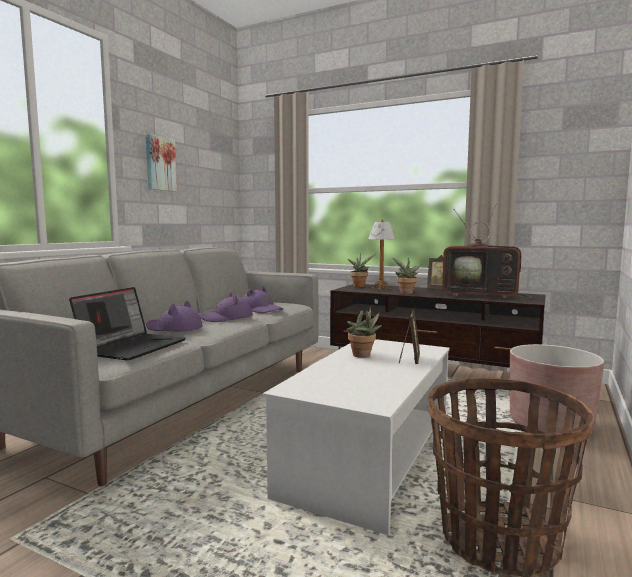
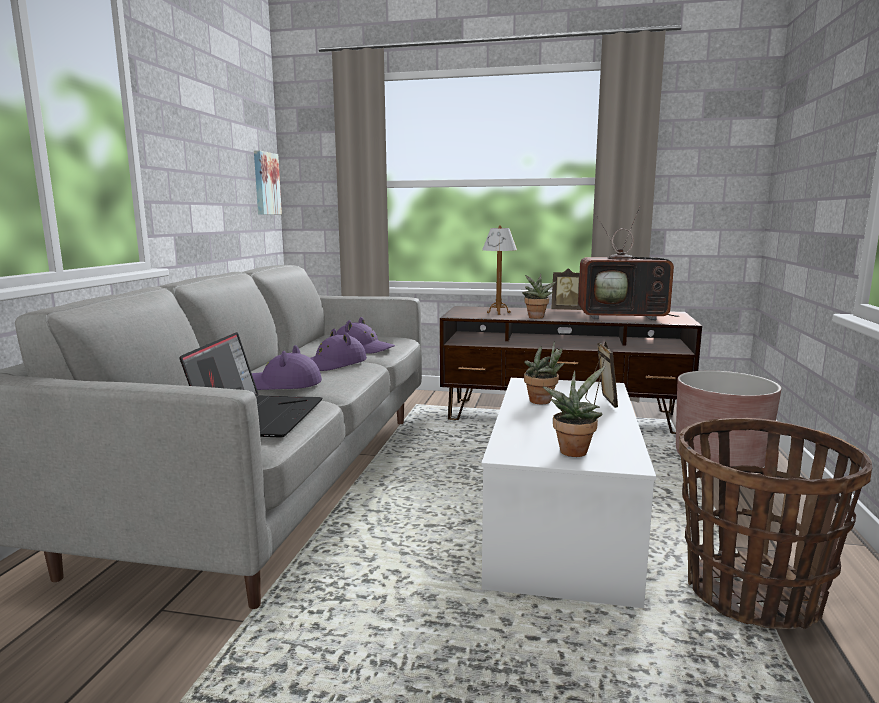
camera: 15 degrees left, 5 degrees up
picture [146,134,177,192] -> picture moved to [254,150,282,215]
potted plant [348,253,376,287] -> potted plant moved to [543,366,605,457]

